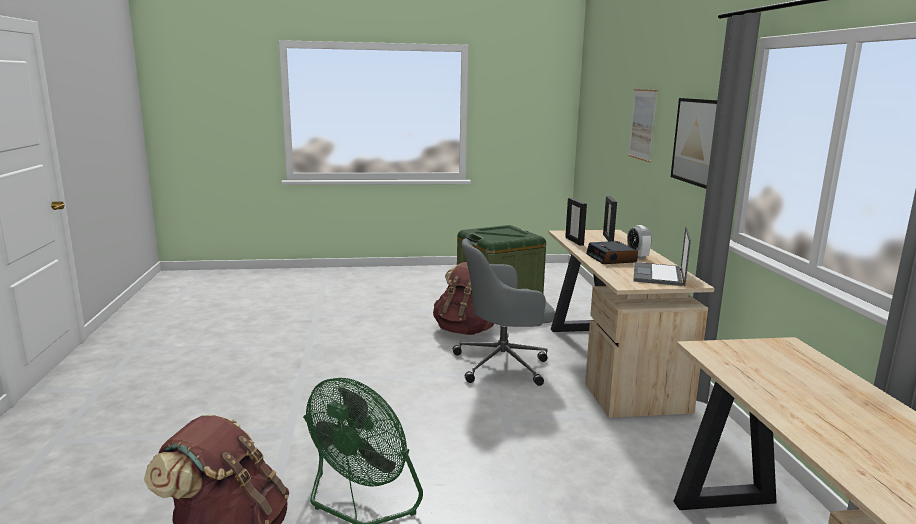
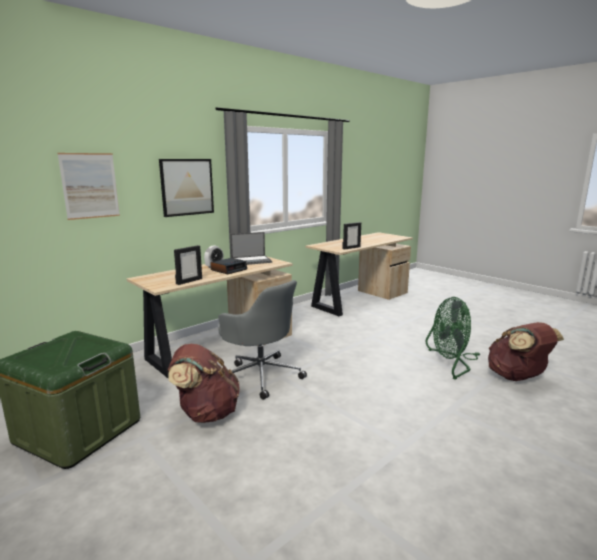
camera: 125 degrees left, 0 degrees up
picture frame [603,196,617,242] -> picture frame moved to [342,222,361,249]

